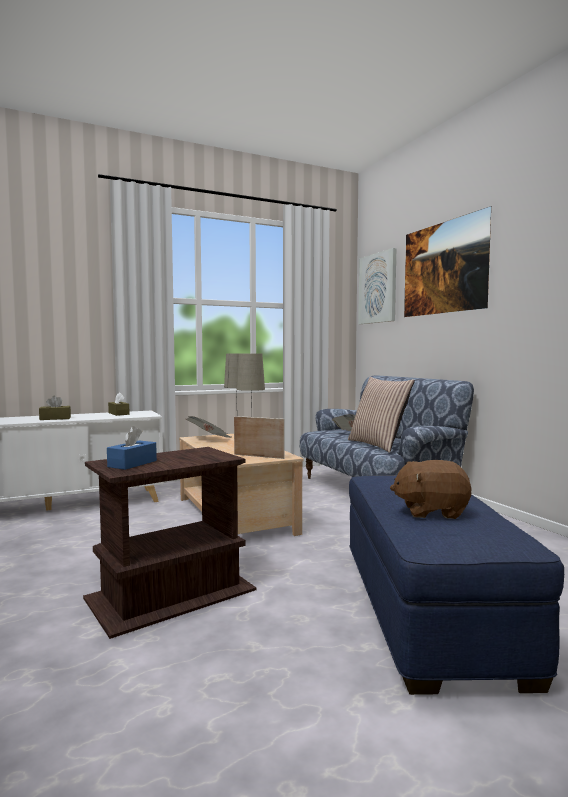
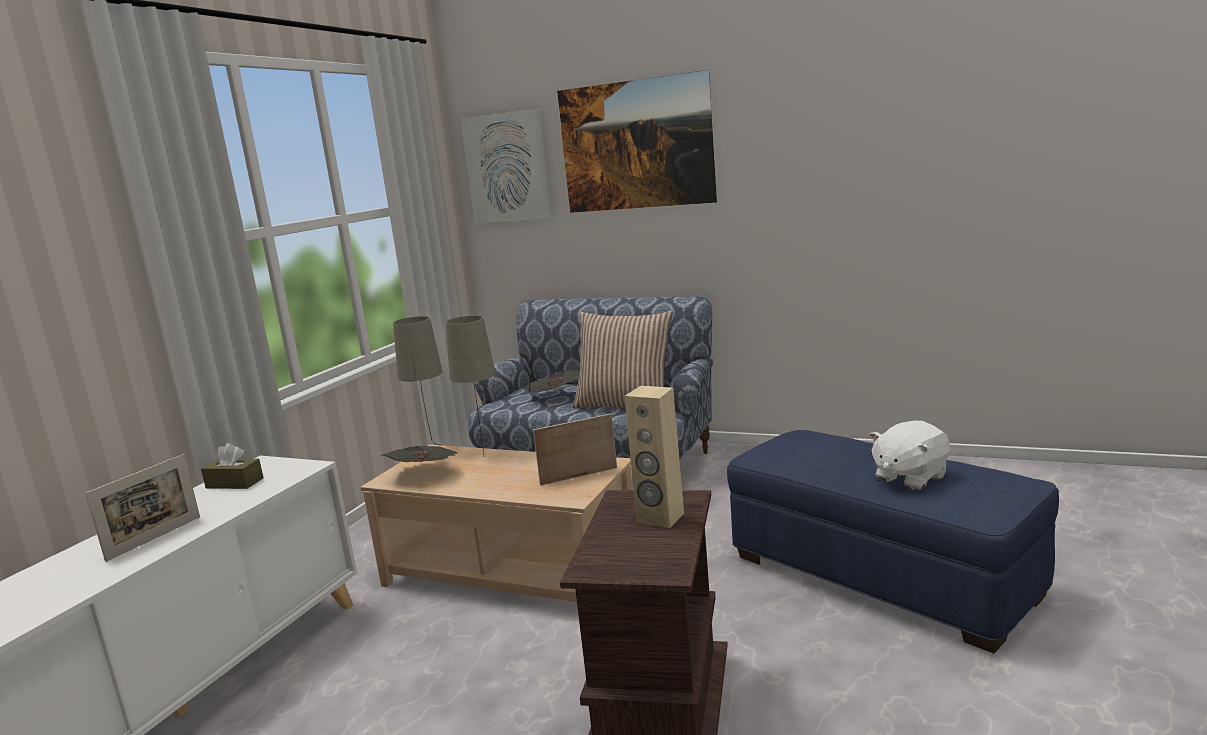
camera: 40 degrees left, 10 degrees up
brown tissue box [39,395,71,420] -> picture frame [85,454,200,562]
blue tissue box [107,426,157,470] -> none
brown plush toy [390,460,471,519] -> white plush toy [870,421,950,490]
none -> beige speaker [625,386,684,528]

